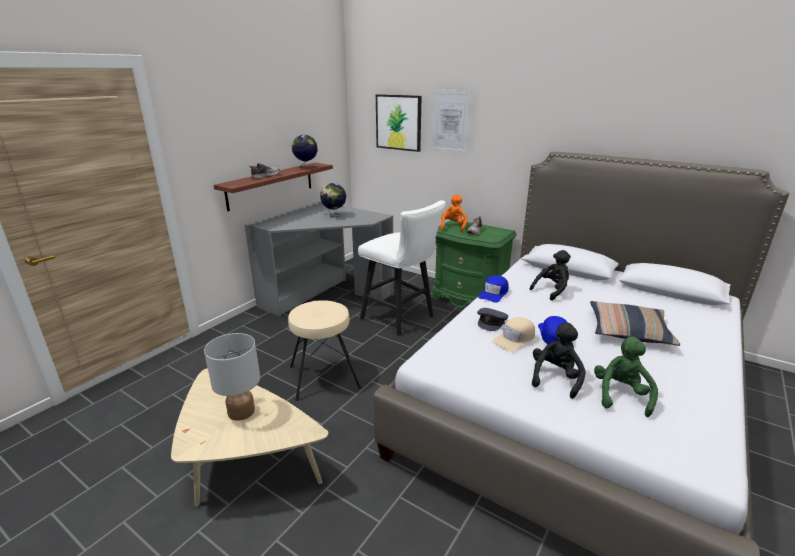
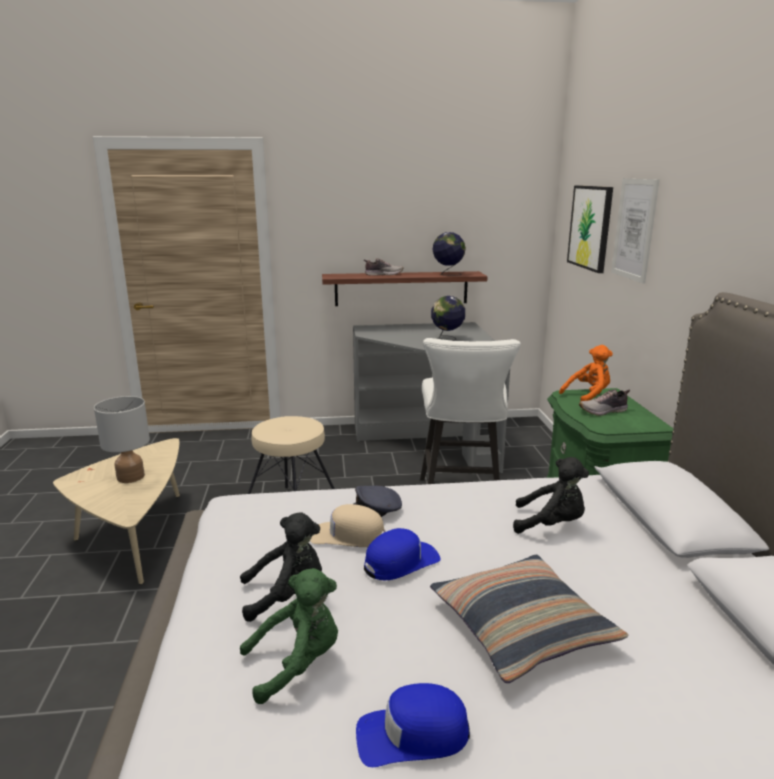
camera: 50 degrees right, 5 degrees down
blue cap [478,275,509,303] -> blue cap moved to [356,683,470,767]

